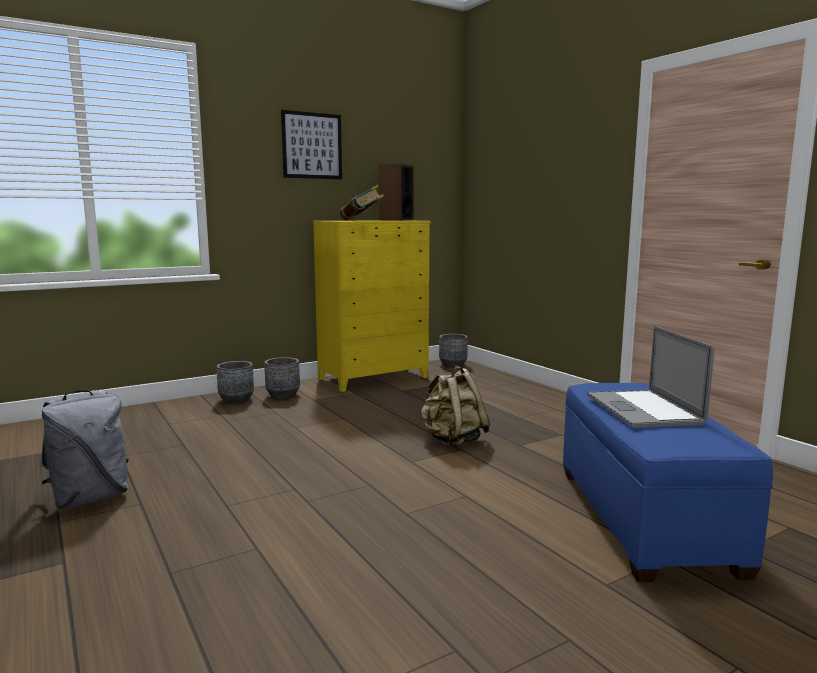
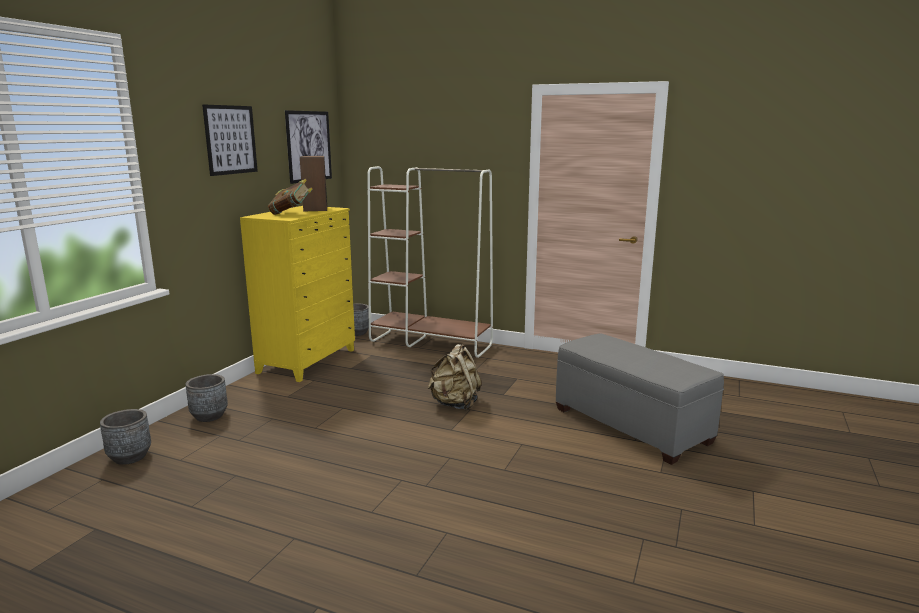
camera: 35 degrees left, 5 degrees up
grey backpack [41,390,129,509] -> none
grey planter [264,357,300,399] -> grey planter moved to [100,409,151,465]
blue ottoman [563,383,773,582] -> grey ottoman [556,334,724,465]
laptop [587,326,714,428] -> none
none -> picture [285,110,332,184]
none -> brown clothes rack [367,166,493,358]

